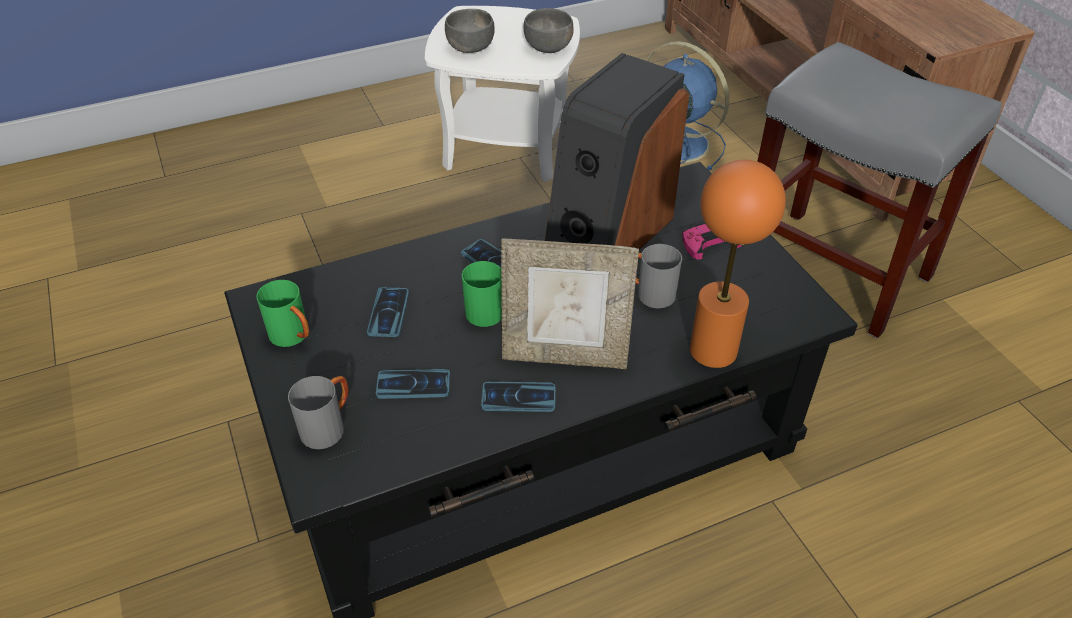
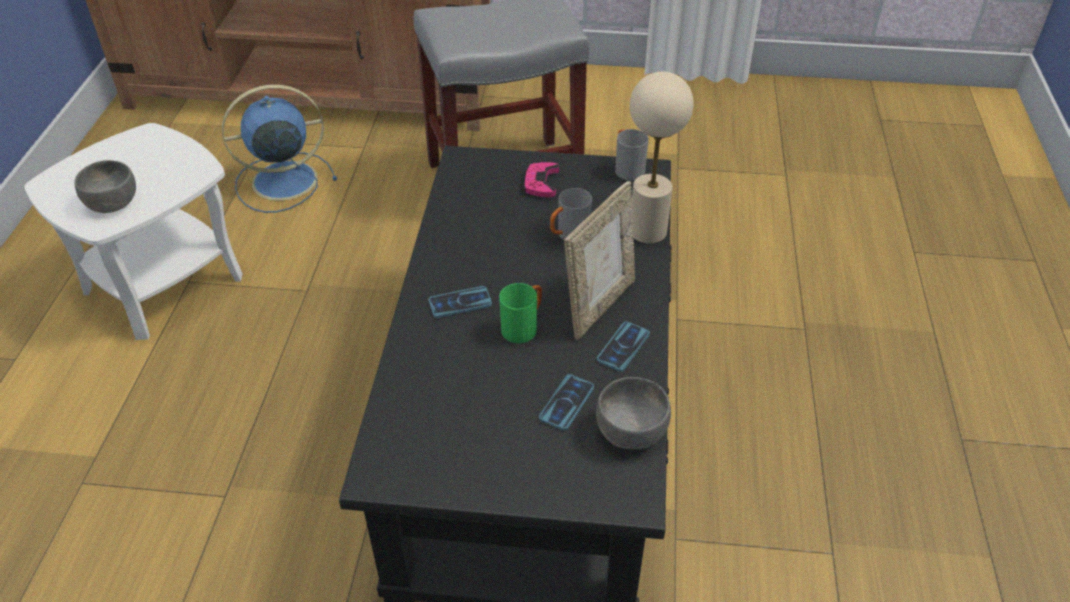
camera: 60 degrees left, 0 degrees up
green mug [256,280,309,347] -> none
grey mug [288,376,348,449] -> grey mug moved to [615,129,649,181]
phone [367,287,409,337] -> none
grey bowl [524,8,574,53] -> grey bowl moved to [596,377,671,449]
speaker [545,53,689,250] -> none
orange table lamp [690,160,786,368] -> beige table lamp [630,72,693,244]

